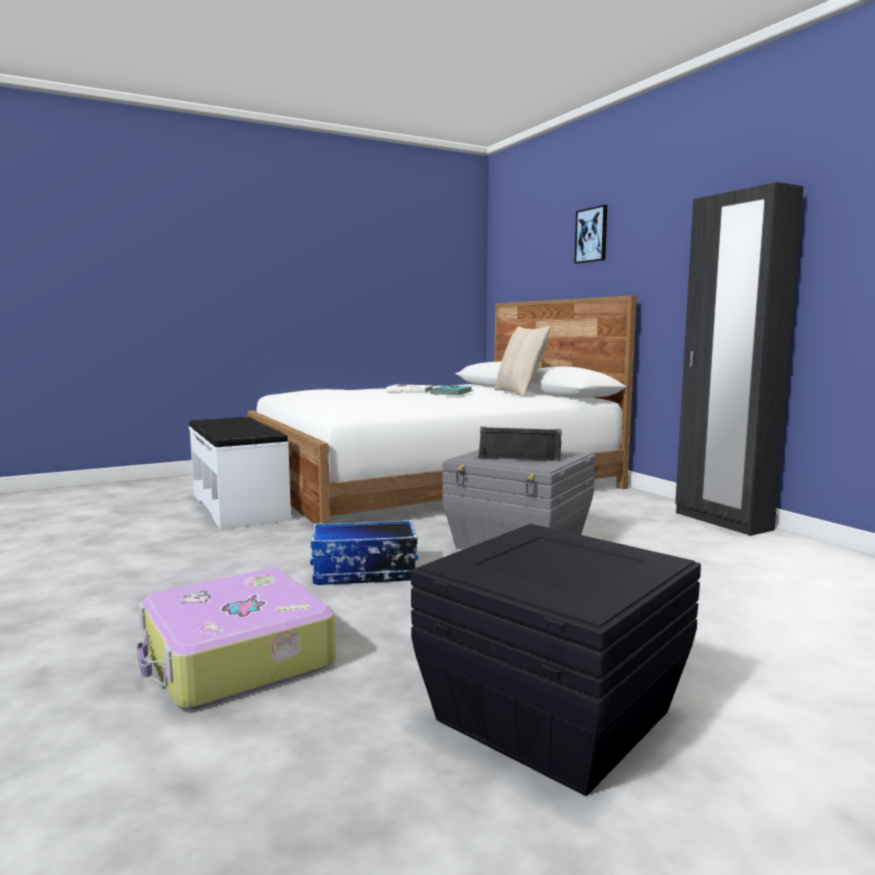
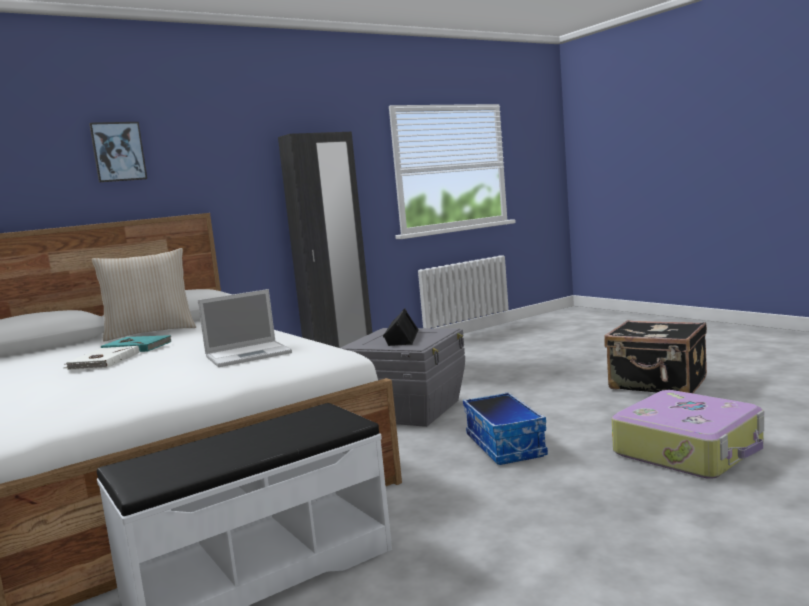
camera: 95 degrees left, 0 degrees up
black storage box [411,524,701,796] -> black suitcase [605,320,707,394]
none -> laptop [198,289,292,367]

